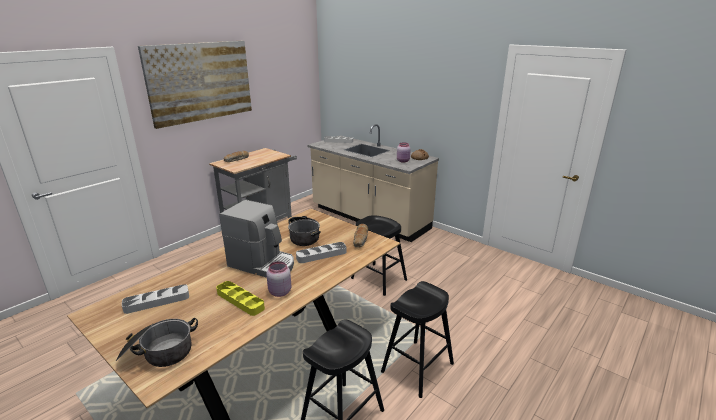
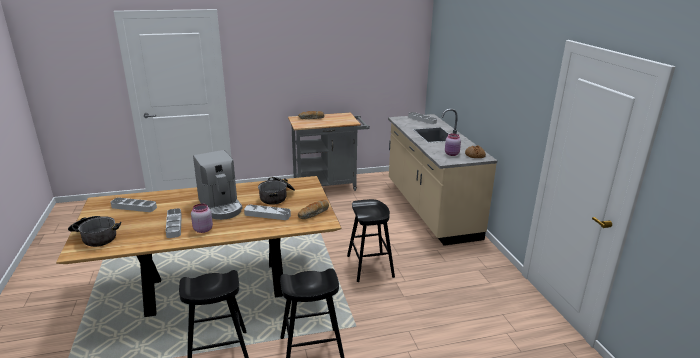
camera: 35 degrees right, 0 degrees up
picture [138,41,252,129] -> none
yellow tray [216,281,265,316] -> grey tray [166,208,182,238]

